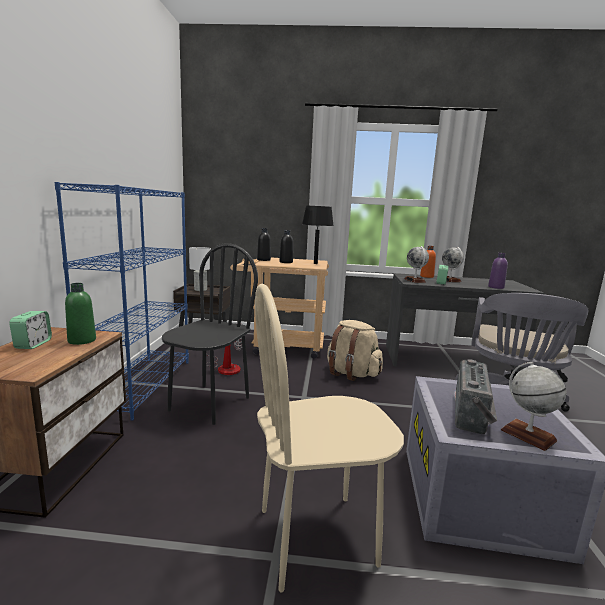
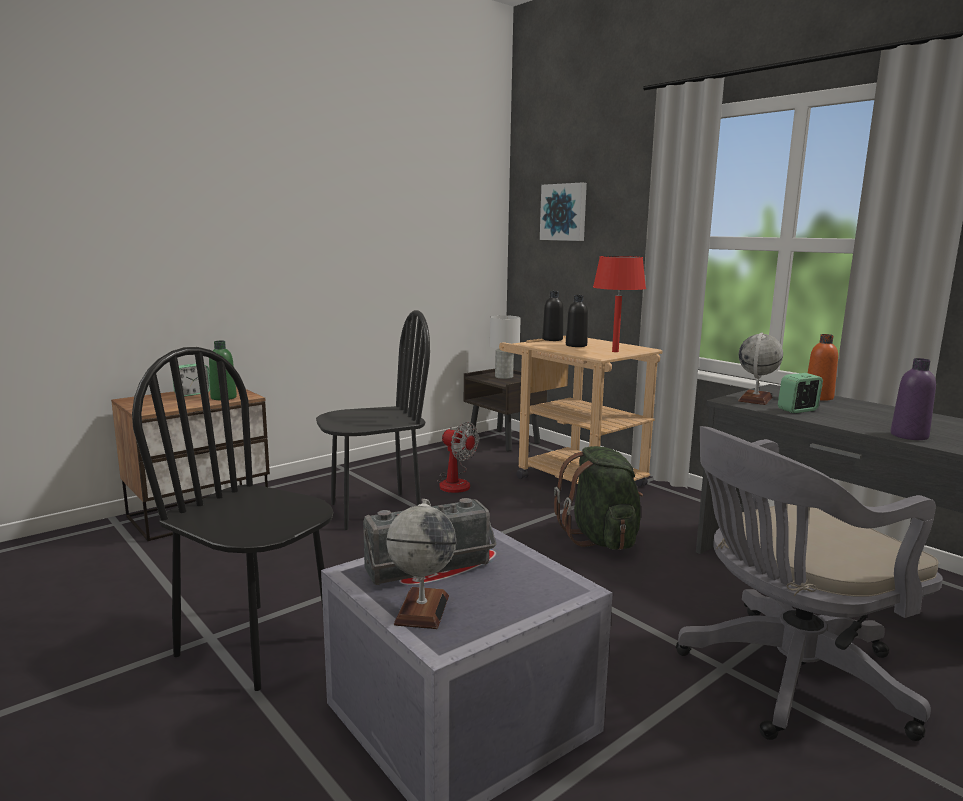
camera: 45 degrees right, 0 degrees up
blue bookcase [54,182,189,421] -> none
beige chair [255,284,404,593] -> black chair [132,347,333,691]
black table lamp [302,206,334,264] -> red table lamp [593,256,646,352]
beige backpack [327,320,383,381] -> green backpack [554,446,643,550]
globe [442,247,464,282] -> none
none -> picture [540,183,587,241]

